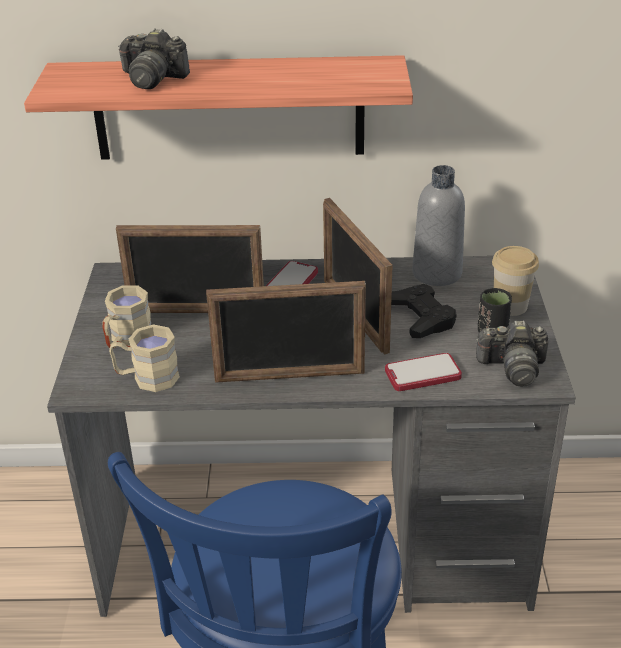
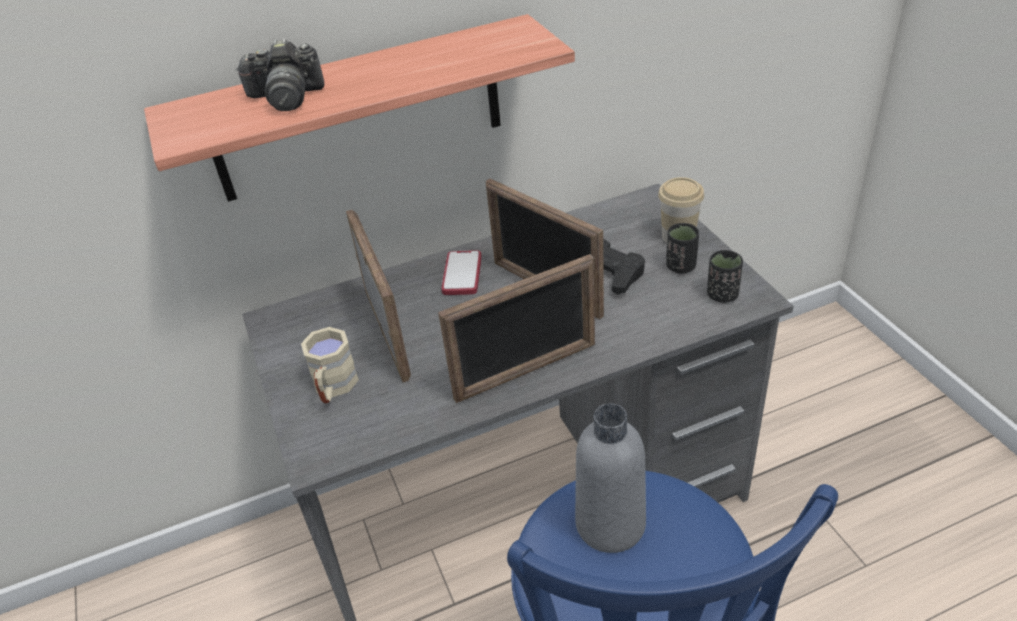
camera: 20 degrees left, 5 degrees up
beige mug [109,324,180,392] -> none
picture frame [116,225,264,313] -> picture frame turned 90 degrees counterclockwise [346,209,411,382]
phone [385,353,462,391] -> none
grey bottle [412,165,465,286] -> grey bottle moved to [575,403,646,553]
camera [476,321,549,386] -> black cup [707,250,743,303]

